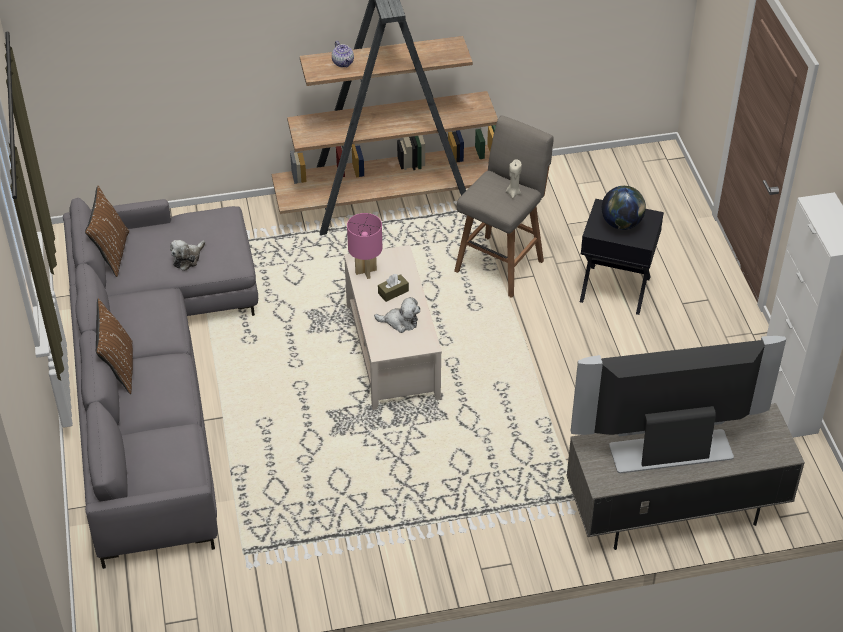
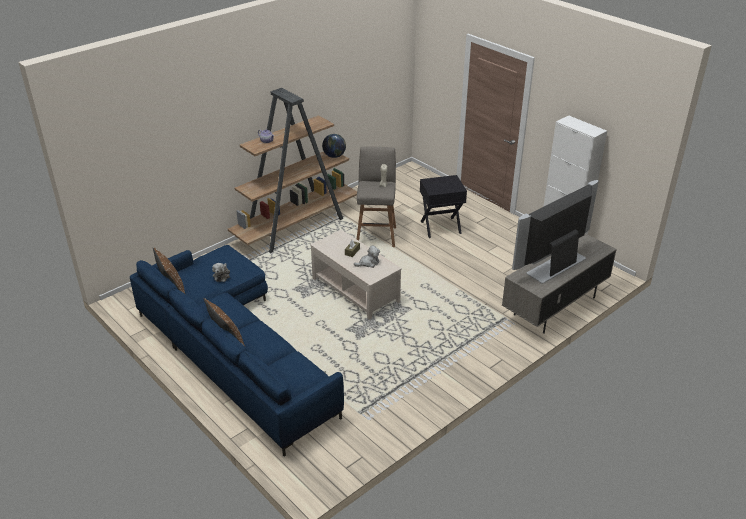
camera: 30 degrees left, 10 degrees down
grey sofa [63,198,258,569] -> blue sofa [130,245,344,457]
pink table lamp [347,213,382,279] -> none
globe [601,186,646,230] -> globe moved to [322,134,346,158]

